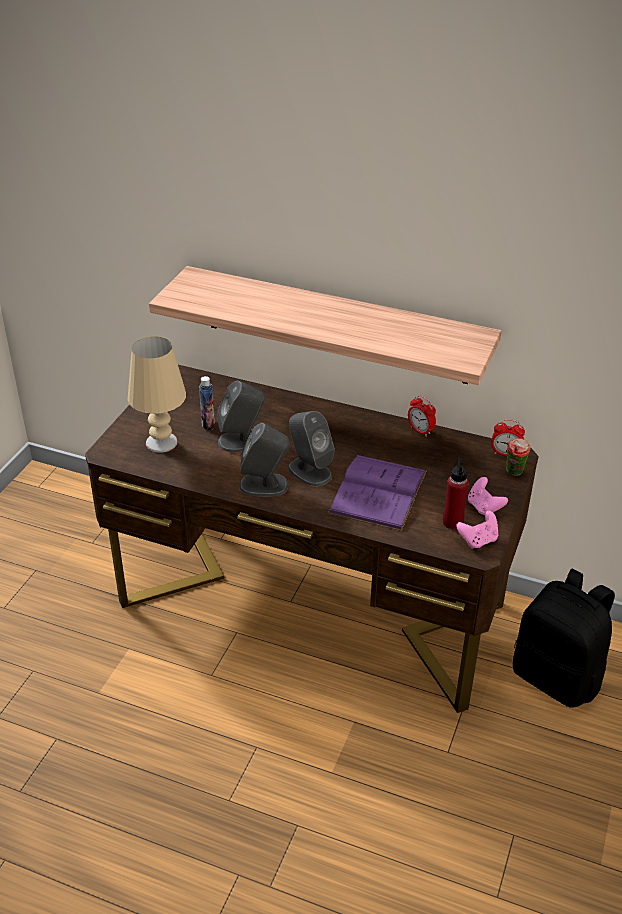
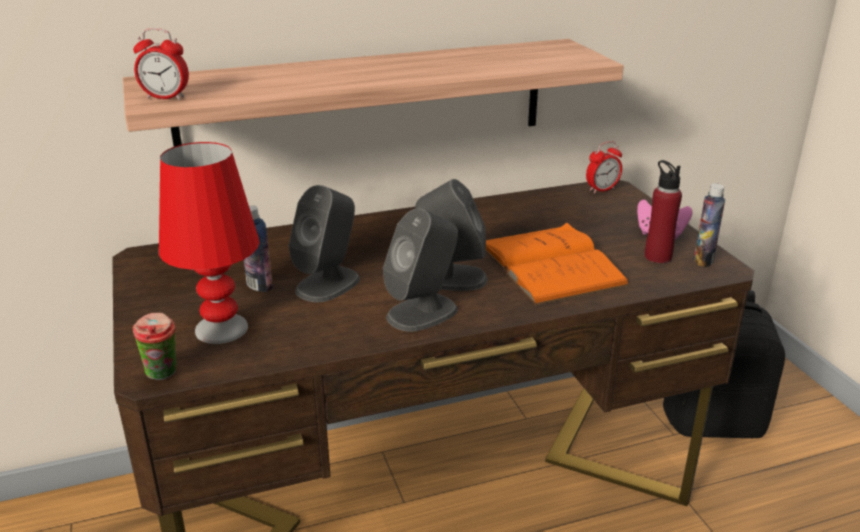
camera: 40 degrees left, 10 degrees down
beige table lamp [128,336,186,453] -> red table lamp [159,142,260,344]
purple book [328,455,427,531] -> orange book [486,223,630,305]
alarm clock [408,395,436,436] -> alarm clock moved to [133,28,189,100]
pink game controller [456,511,498,549] -> bottle [694,184,725,267]
cup [506,438,531,476] -> cup moved to [133,313,177,380]

